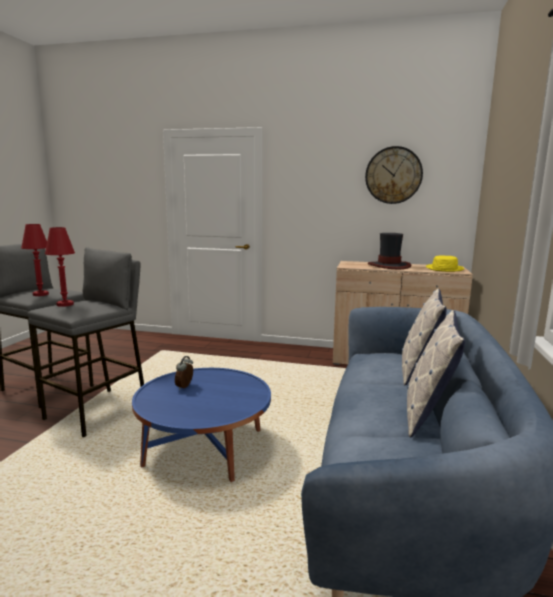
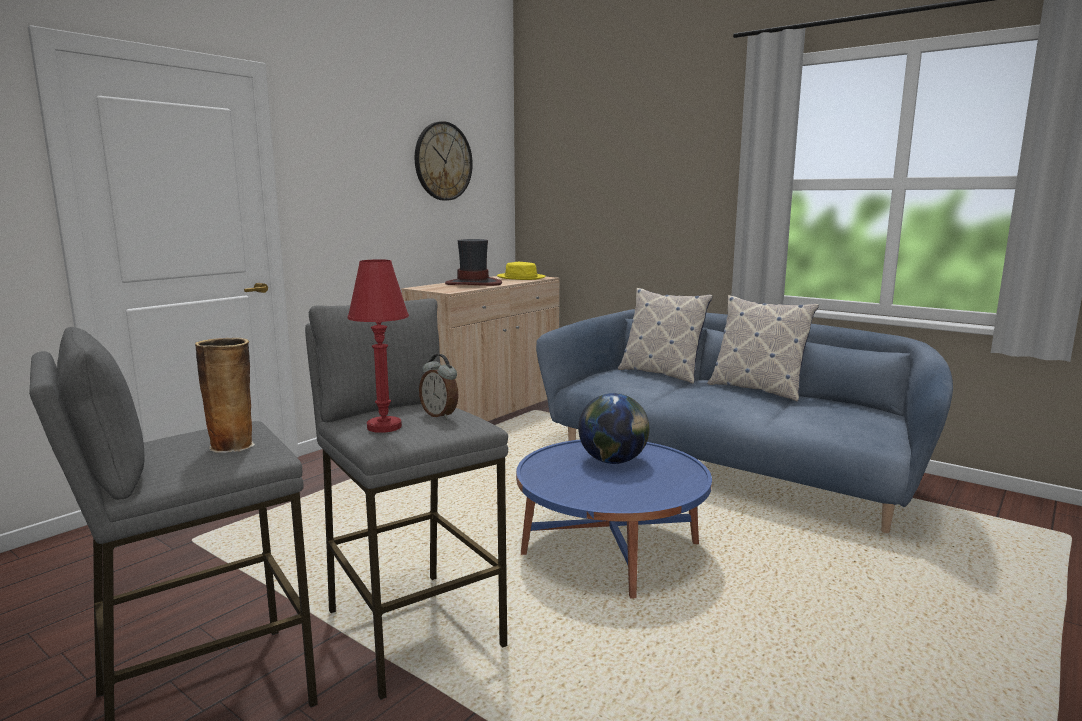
camera: 65 degrees left, 0 degrees up
red table lamp [21,224,49,296] -> vase [195,338,255,453]
alarm clock [175,356,193,390] -> alarm clock moved to [419,354,459,420]
none -> globe [578,393,650,464]

